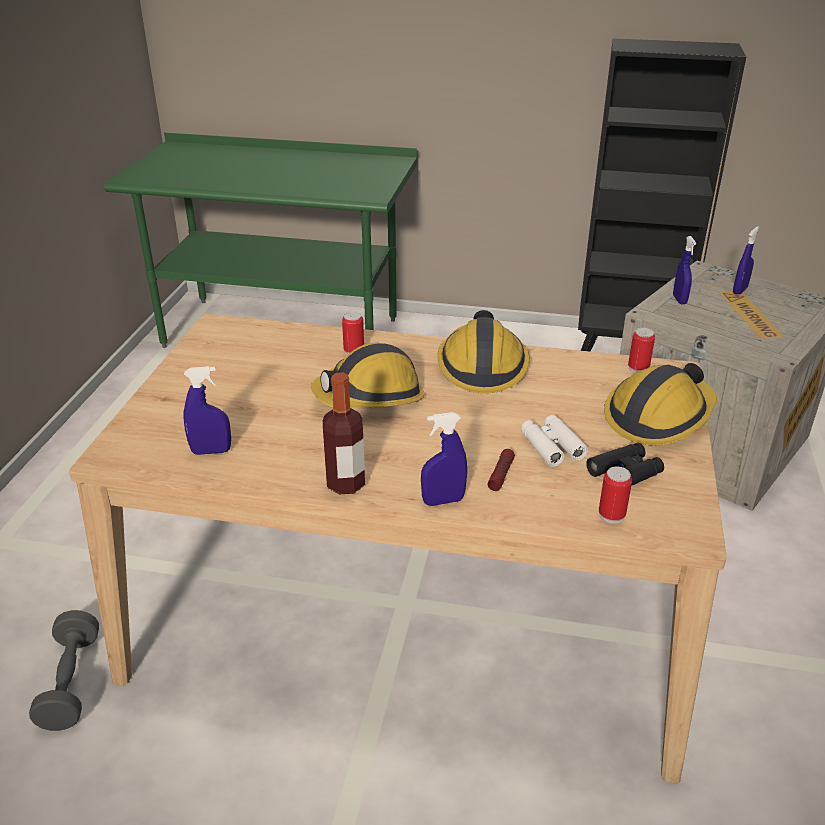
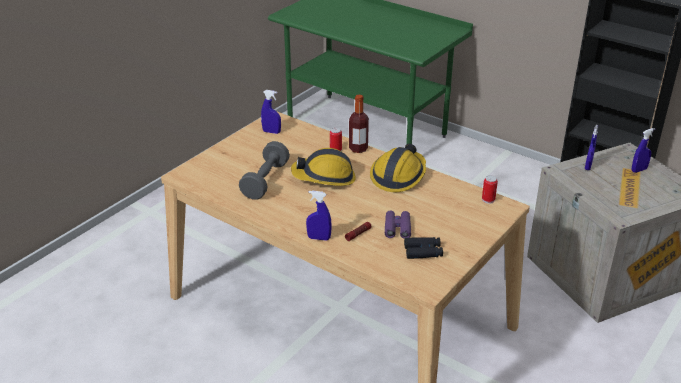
camera: 25 degrees right, 0 degrees up
grey dumbbell [29,610,99,731] -> grey dumbbell moved to [239,141,290,200]
blue spray bottle [184,366,231,455] -> blue spray bottle moved to [261,90,281,134]
bottle [323,372,365,495] -> bottle moved to [349,95,369,153]
white binoculars [521,415,588,467] -> purple binoculars [385,211,411,239]
can [599,467,632,524] -> none
hard hat [604,363,717,446] -> none

